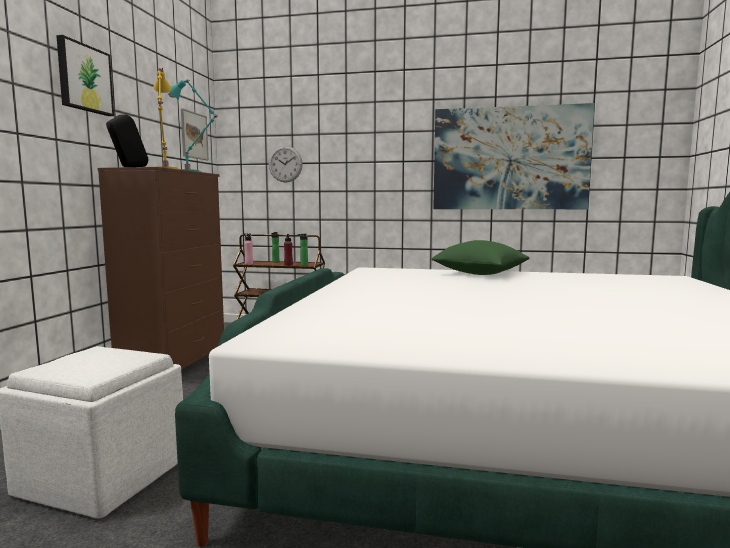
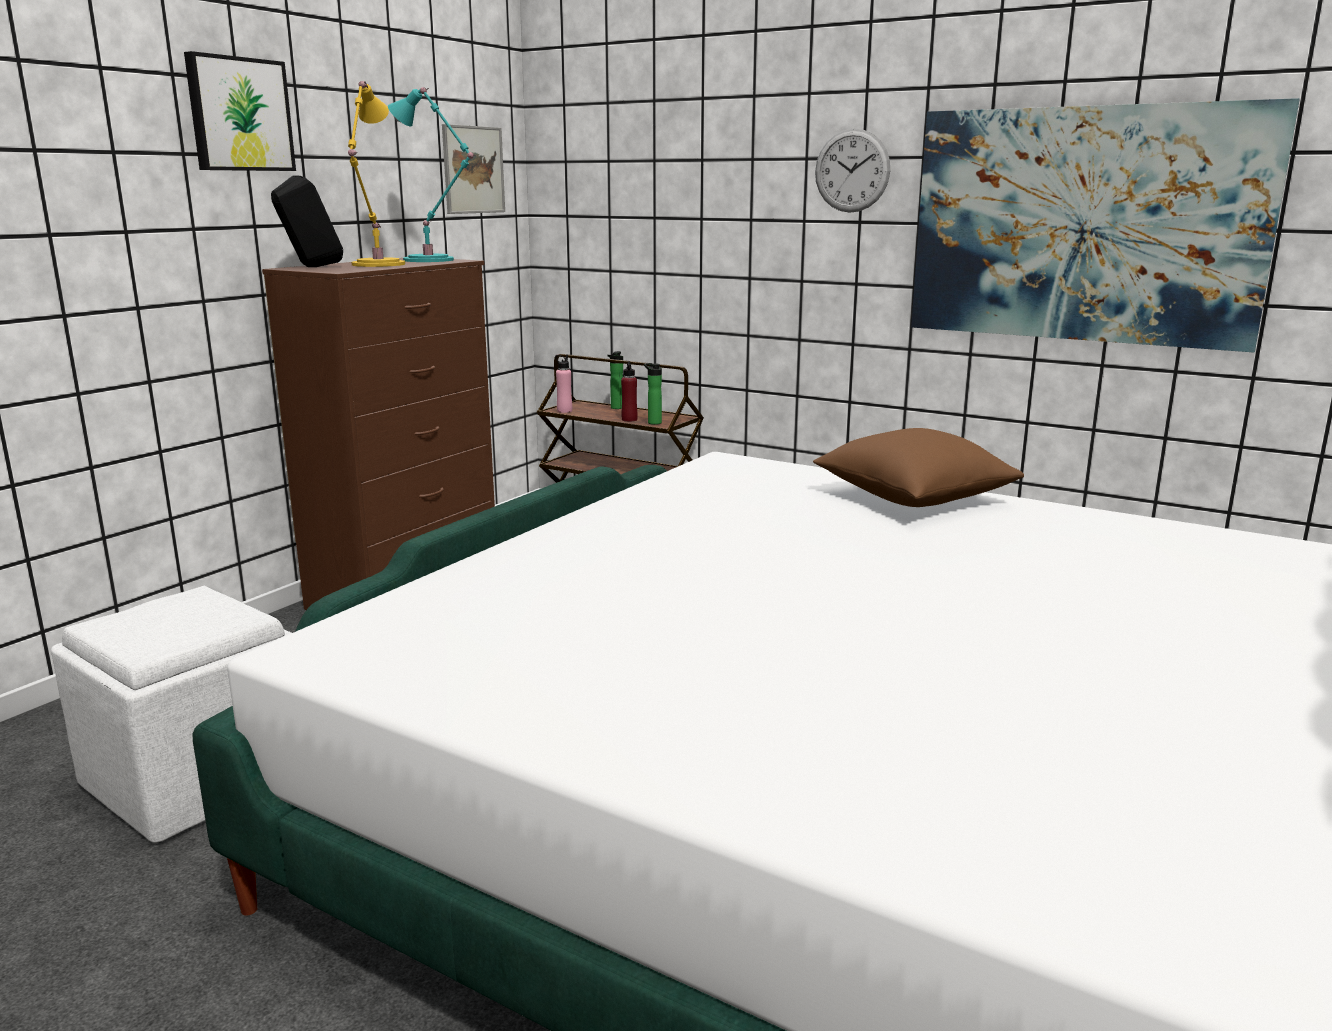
camera: 20 degrees right, 10 degrees up
wall clock [268,146,303,182] -> wall clock moved to [815,129,890,213]
green pillow [431,240,529,275] -> brown pillow [813,428,1024,507]

